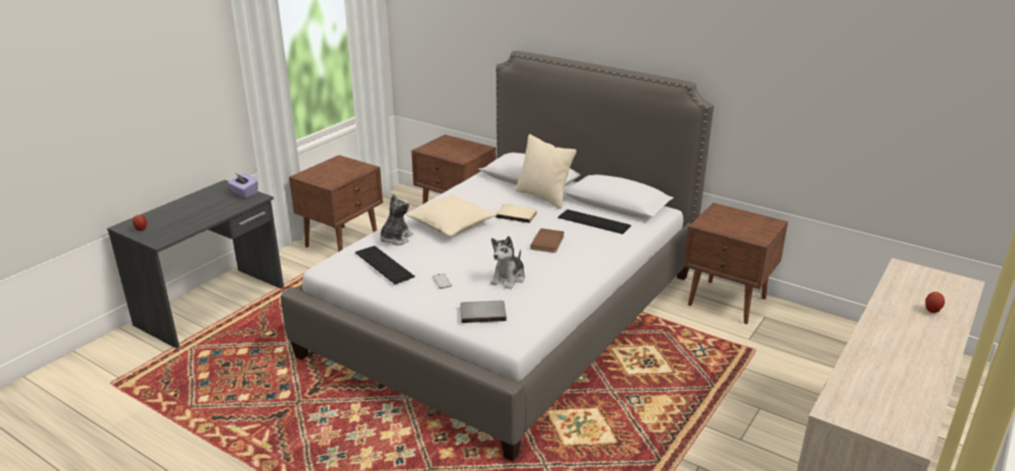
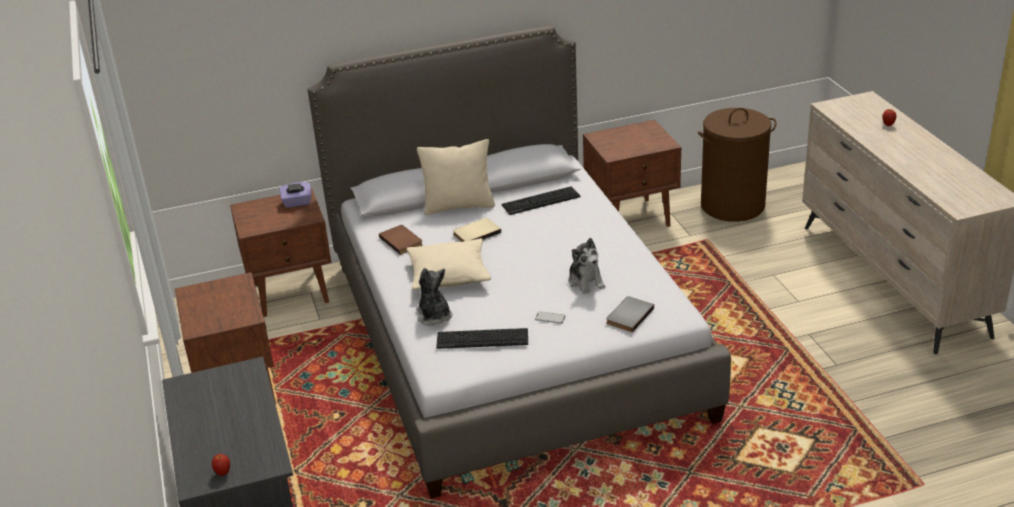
camera: 50 degrees left, 5 degrees up
purple tissue box [228,173,258,198] -> purple tissue box moved to [279,182,312,208]
brown book [530,228,564,253] -> brown book moved to [379,225,423,255]
none -> brown laundry basket [698,108,777,222]

